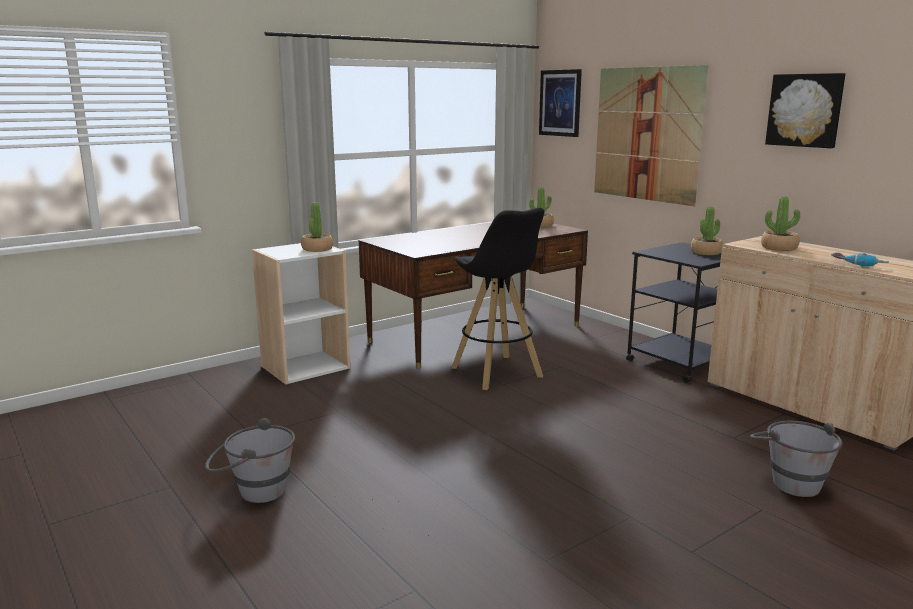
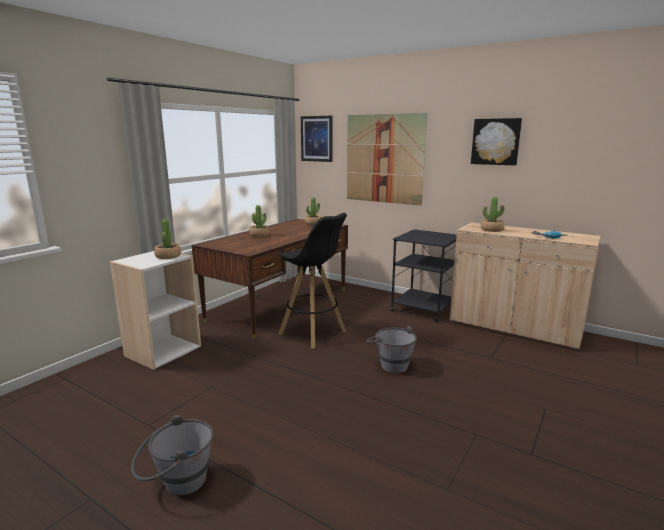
camera: 20 degrees left, 0 degrees up
potted plant [691,206,723,255] -> potted plant moved to [249,205,269,237]
grey bucket [750,421,843,497] -> grey bucket moved to [366,326,417,373]

